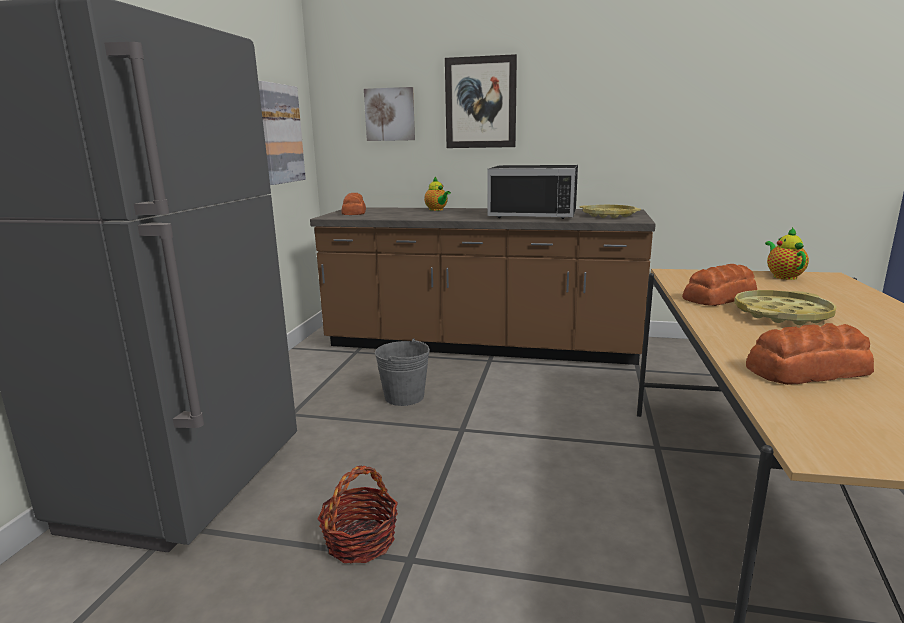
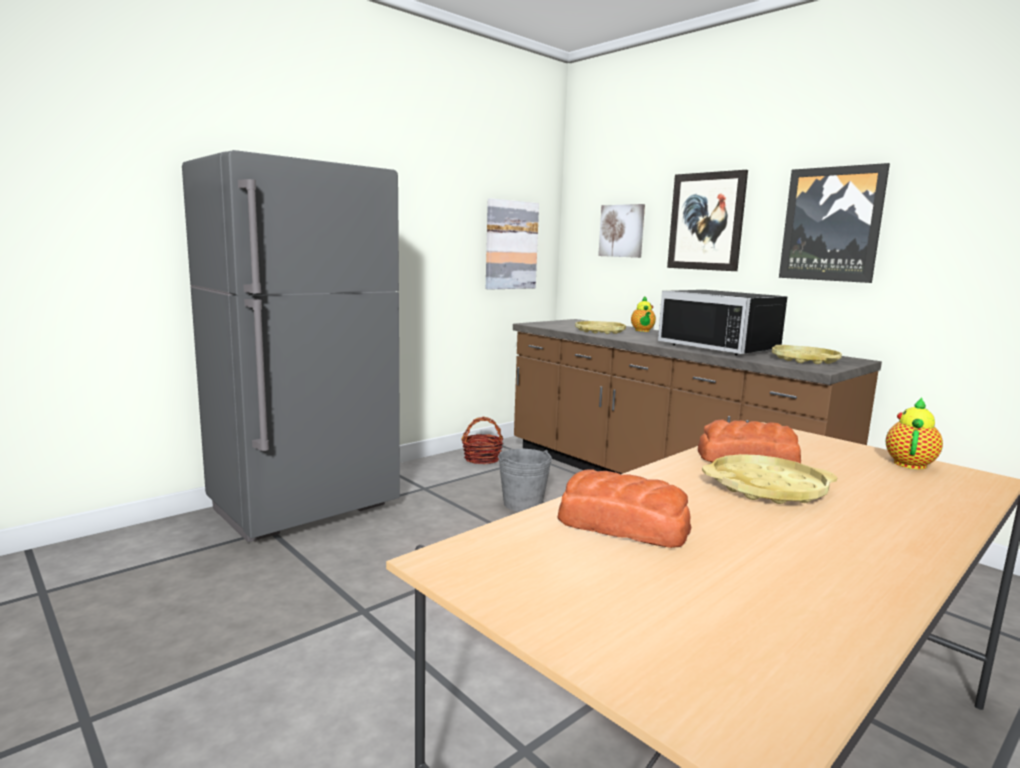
camera: 35 degrees right, 5 degrees down
basket [317,466,398,563] -> basket moved to [461,417,503,464]
bread [341,193,366,215] -> none
none -> yellow tray [575,321,626,334]
none -> picture [779,163,890,283]

